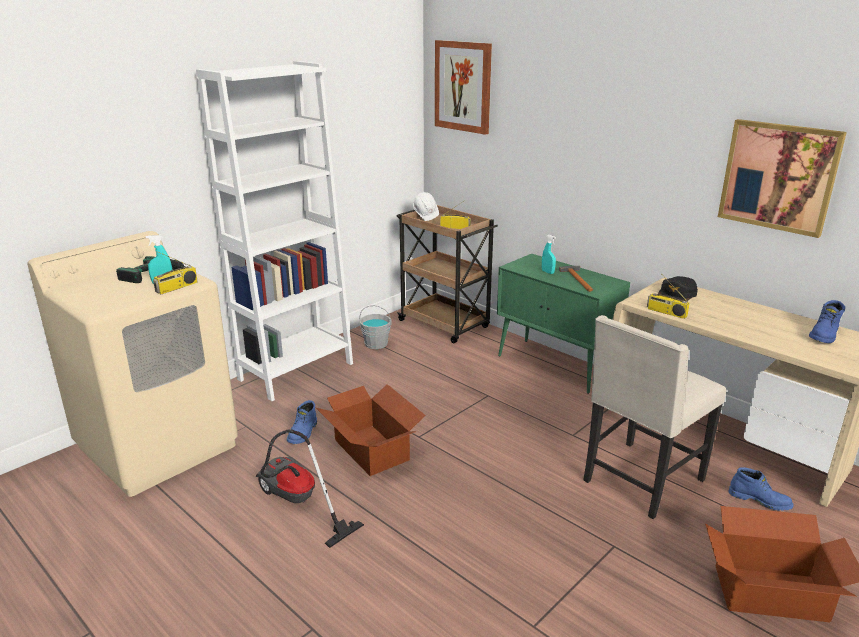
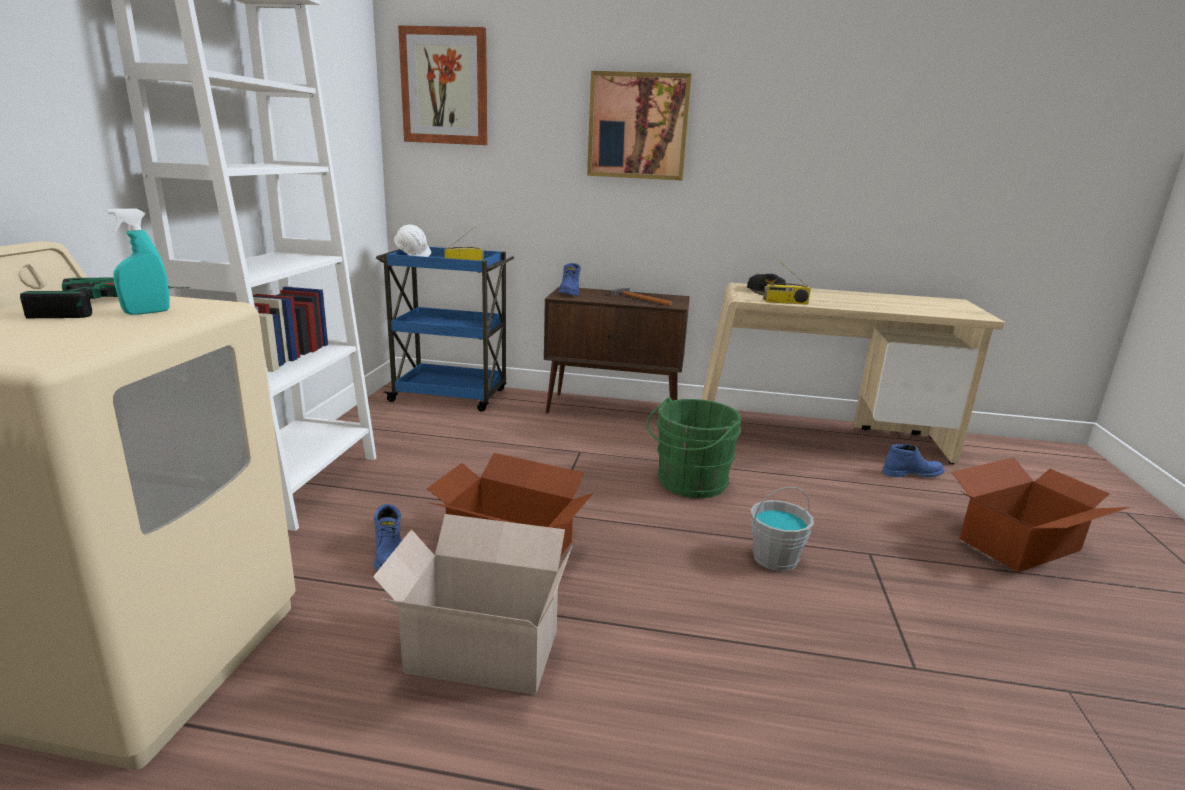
camera: 35 degrees left, 5 degrees down
radio [153,251,198,294] -> none
vacuum cleaner [256,429,364,548] -> cardboard box [373,514,573,695]
grey bucket [359,305,391,349] -> grey bucket moved to [751,487,814,571]
brown cart [397,205,498,343] -> blue cart [376,247,514,412]
green cabinet [497,254,630,394] -> brown cabinet [544,286,690,414]
turquoise spray bottle [542,235,556,274] -> none
beige chair [583,315,726,519] -> none
picture [718,119,847,238] -> picture moved to [587,71,692,180]
blue boot [809,300,845,343] -> blue boot moved to [558,263,581,295]
none -> green bucket [646,397,742,498]

